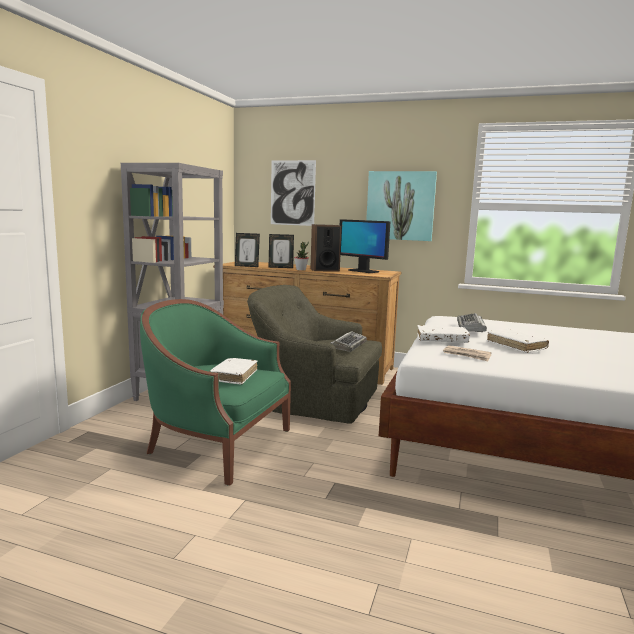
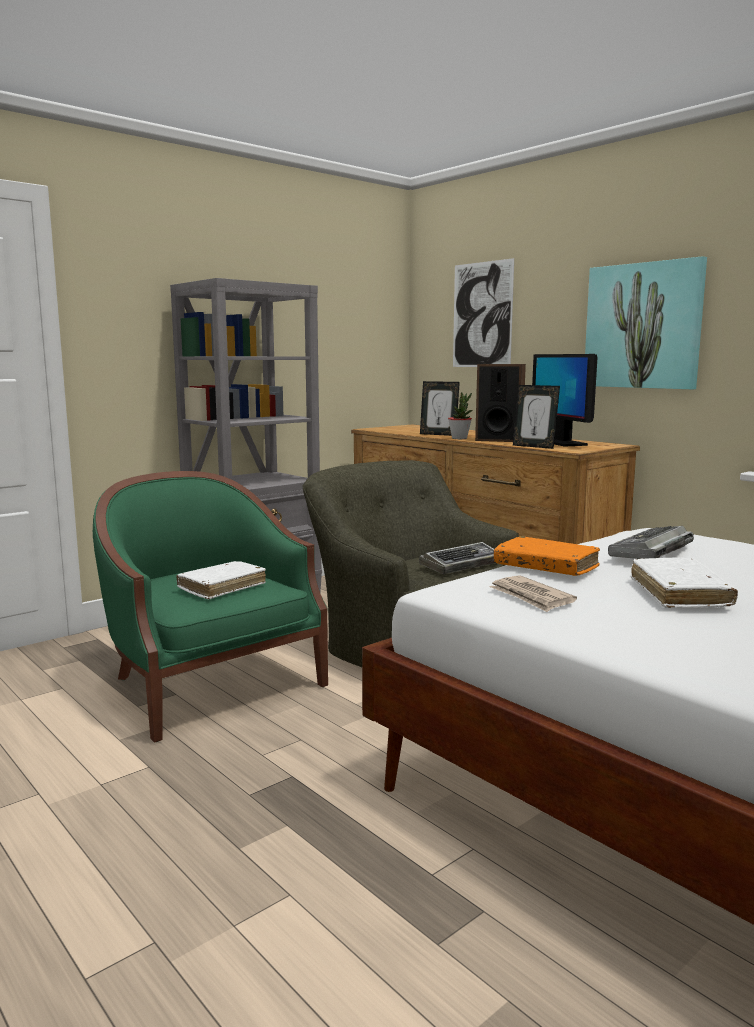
camera: 30 degrees right, 0 degrees up
picture frame [235,233,260,267] -> picture frame moved to [513,385,560,449]
white book [417,325,470,343] -> orange book [494,536,600,576]

